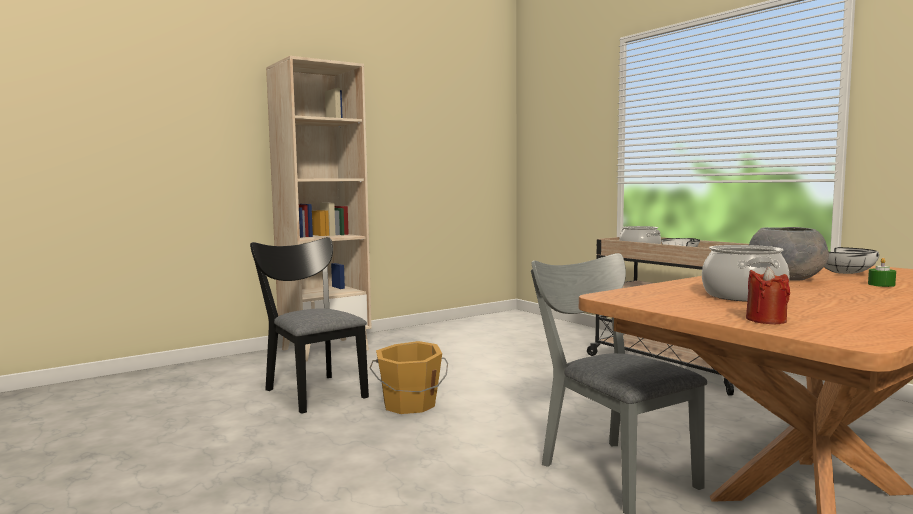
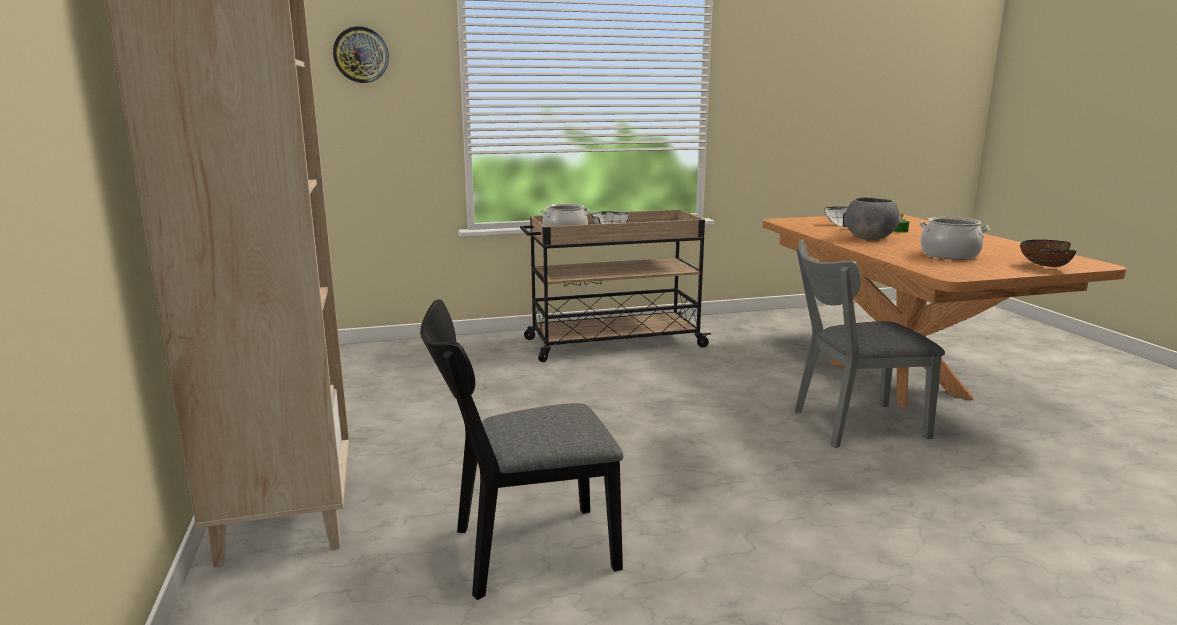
camera: 70 degrees left, 10 degrees up
orange bucket [370,341,448,414] -> none
red candle [746,267,790,324] -> brown bowl [1020,240,1076,267]
none -> wall clock [333,26,389,83]

